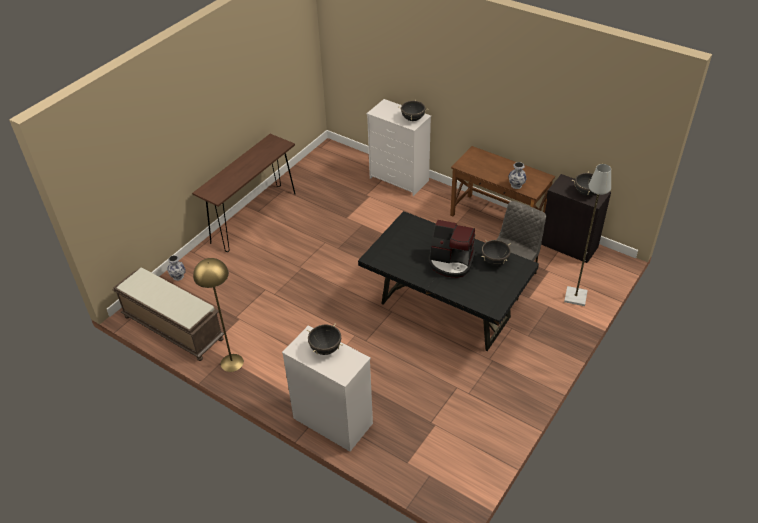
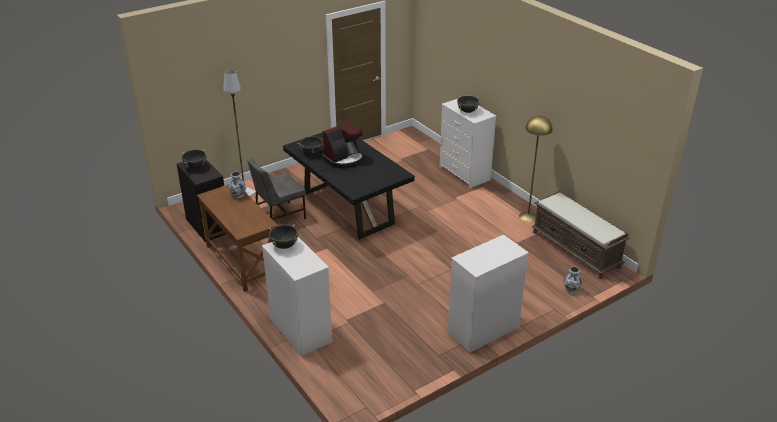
camera: 160 degrees left, 10 degrees down
brown console table [192,134,296,252] -> white dresser [448,235,529,353]
coffee machine [428,220,475,278] -> coffee machine turned 105 degrees clockwise [322,124,364,168]

